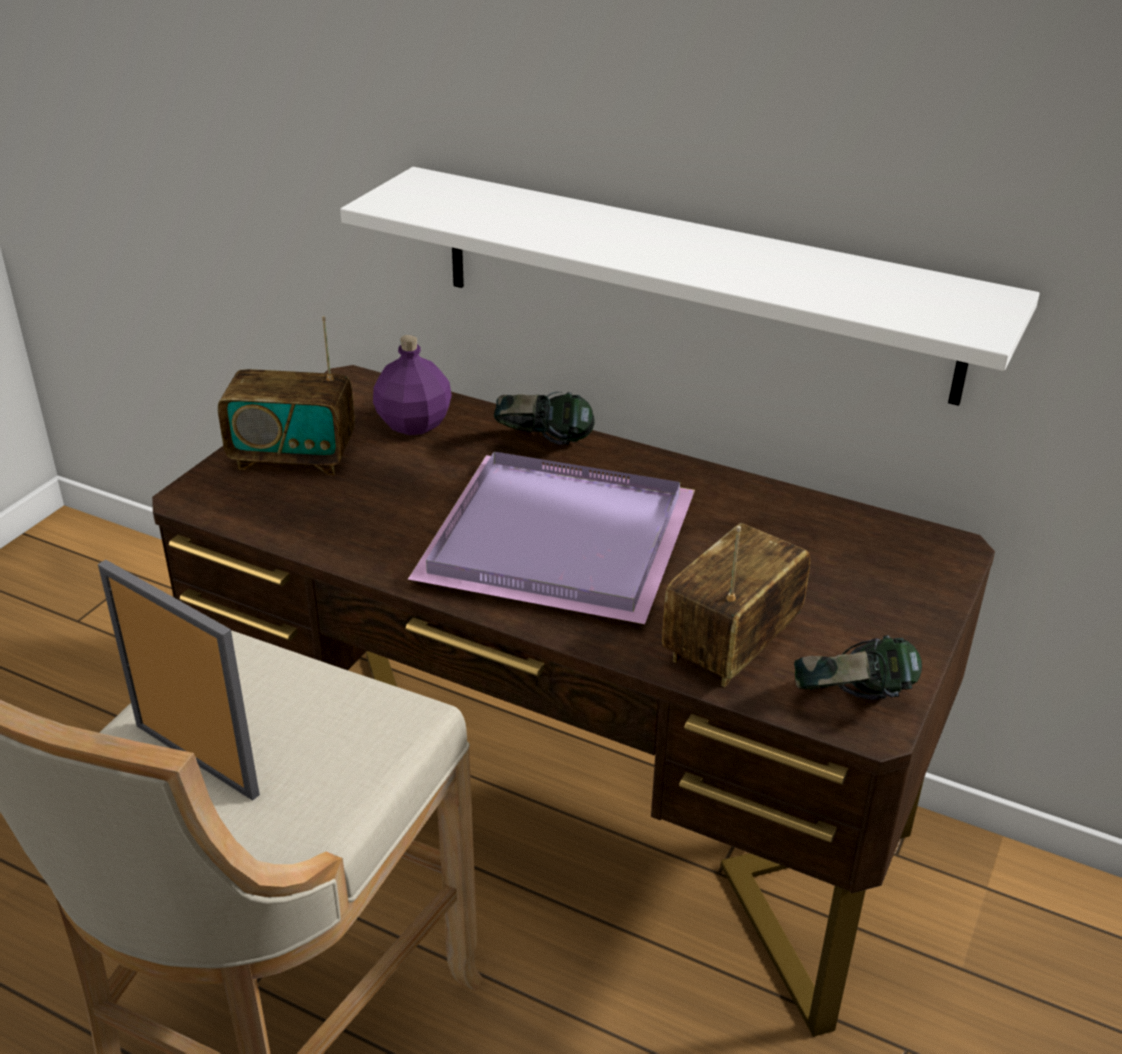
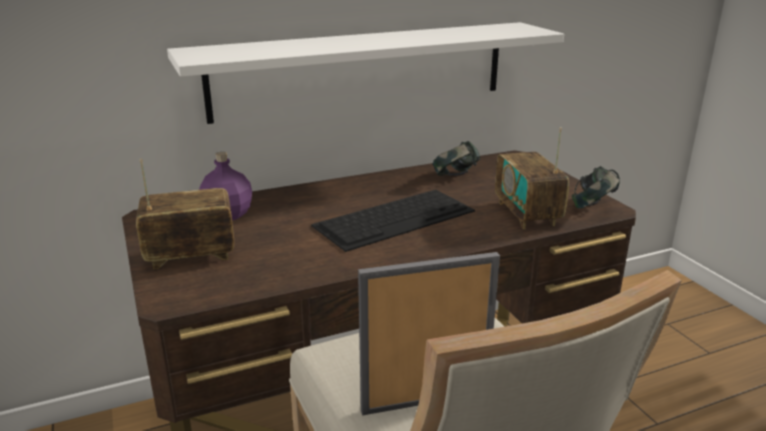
camera: 50 degrees left, 10 degrees down
radio [218,316,355,475] -> radio turned 150 degrees counterclockwise [136,159,235,269]
purple tray [408,452,695,624] -> keyboard [311,190,475,252]
headphones [494,392,595,445] -> headphones moved to [433,141,481,176]

